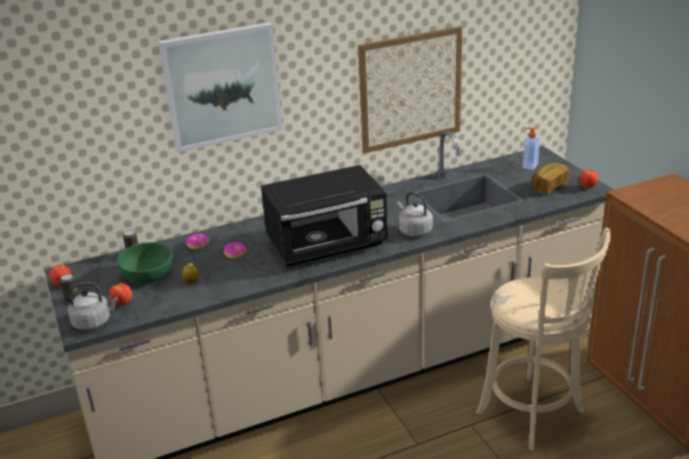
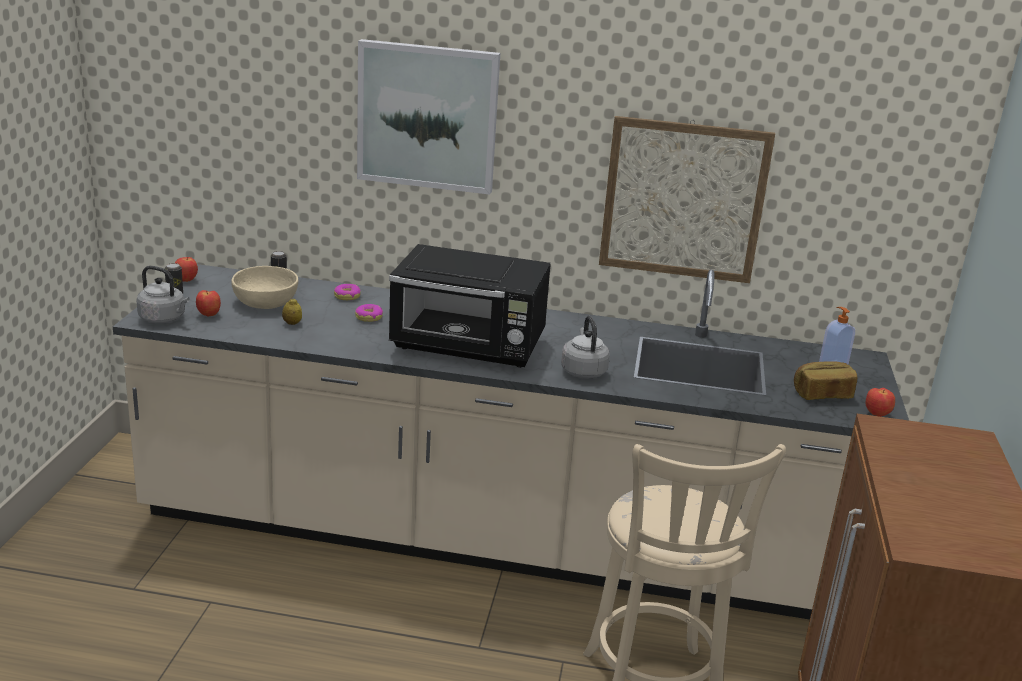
camera: 30 degrees right, 5 degrees down
green bowl [117,242,173,283] -> beige bowl [231,266,298,309]

